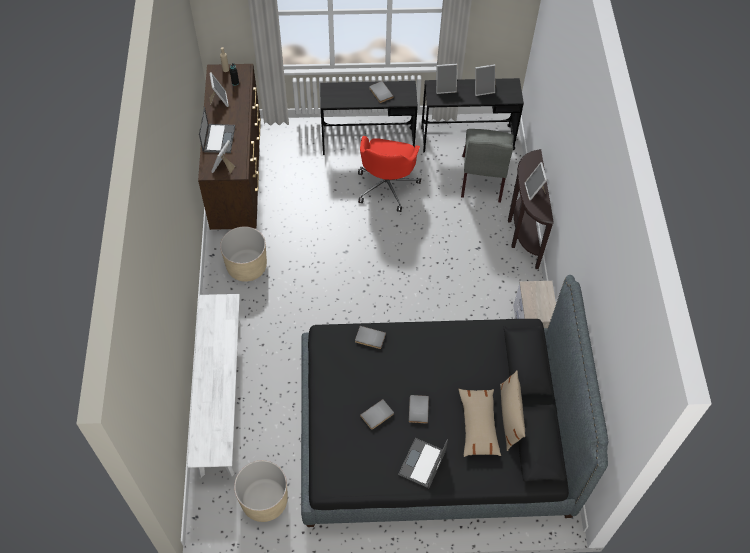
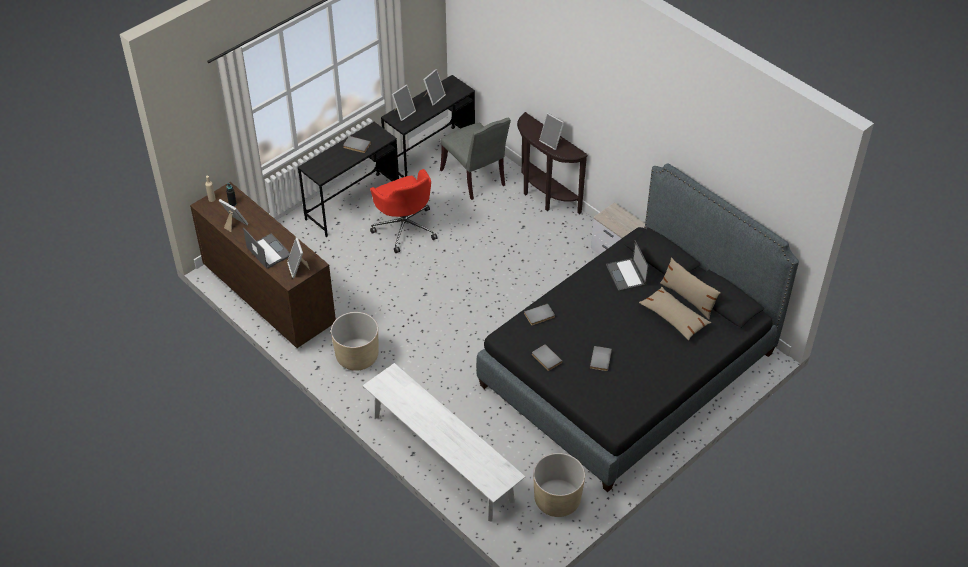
camera: 40 degrees left, 10 degrees down
laptop [398,438,448,488] -> laptop moved to [606,240,649,291]
grey book [409,395,429,424] -> grey book moved to [532,344,562,371]

